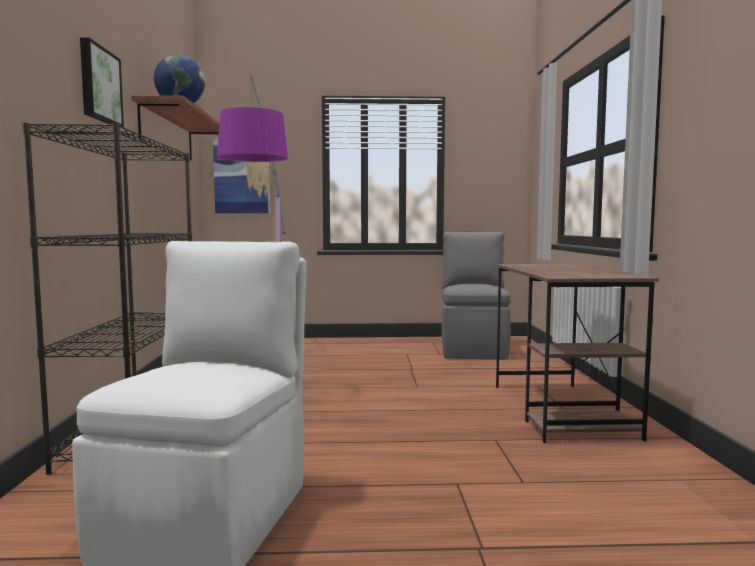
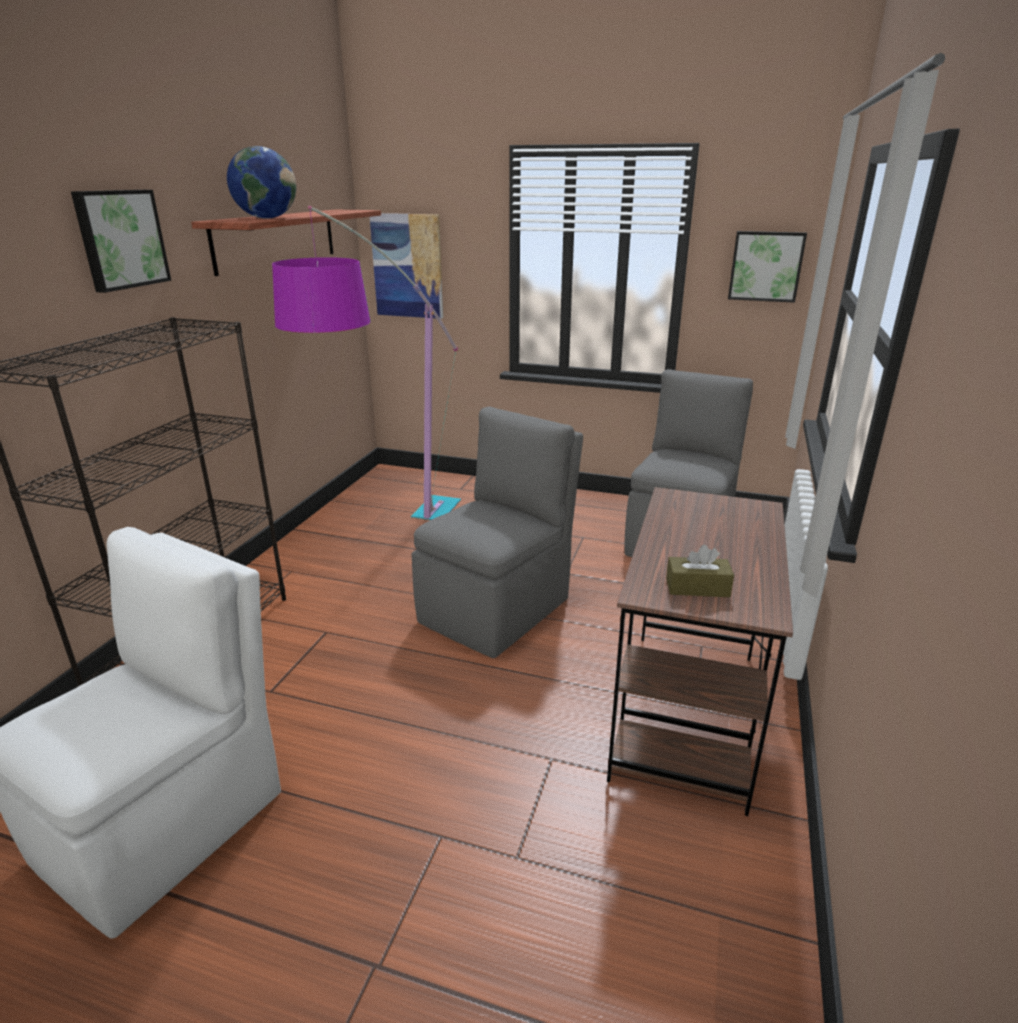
camera: 20 degrees right, 20 degrees up
none -> grey chair [412,407,583,658]
none -> brown tissue box [666,544,734,597]
none -> picture [728,231,807,303]

